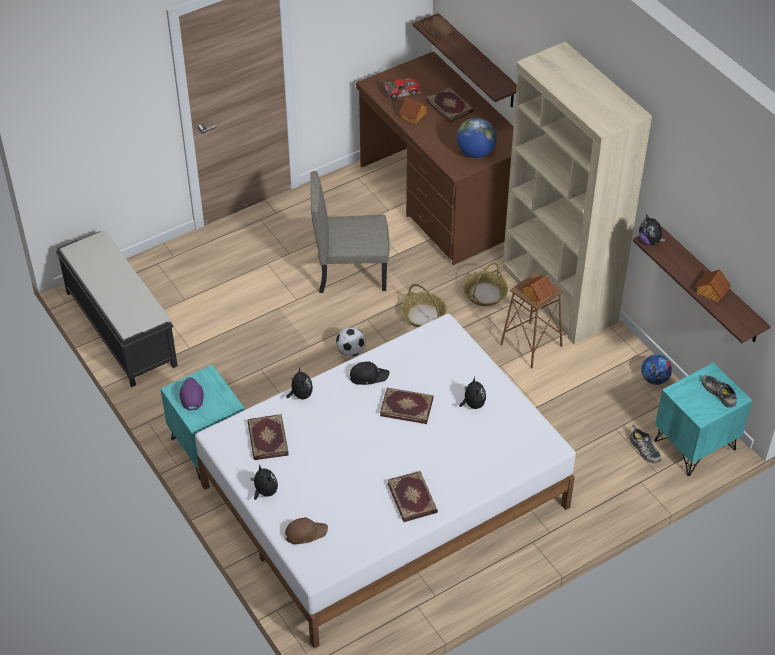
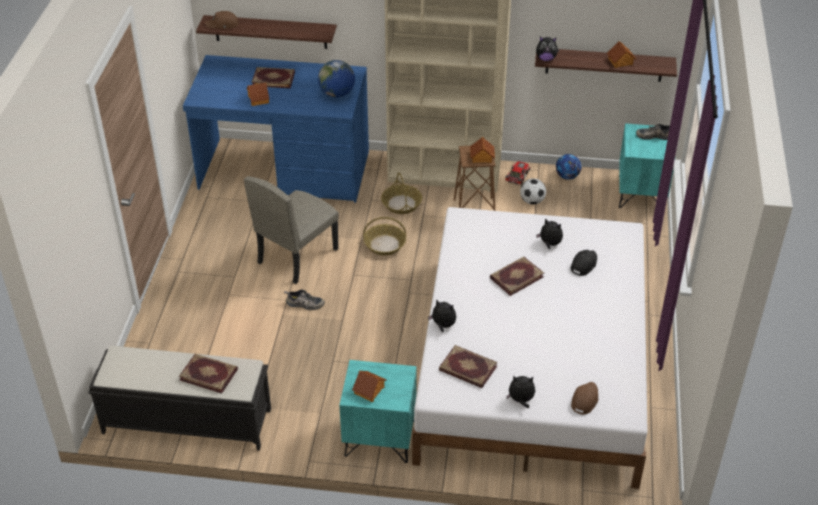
camera: 50 degrees left, 5 degrees down
purple cap [179,377,204,410] -> toy house [352,371,387,402]
football [336,327,366,357] -> football moved to [520,178,546,205]
black cap [350,361,389,385] -> black cap moved to [571,250,597,276]
brown desk [356,51,514,265] -> blue desk [183,55,369,203]
toy car [383,78,422,99] -> toy car moved to [505,161,531,185]
book [387,471,438,522] -> book moved to [179,354,238,394]
shoe [630,425,662,463] -> shoe moved to [284,289,325,310]

